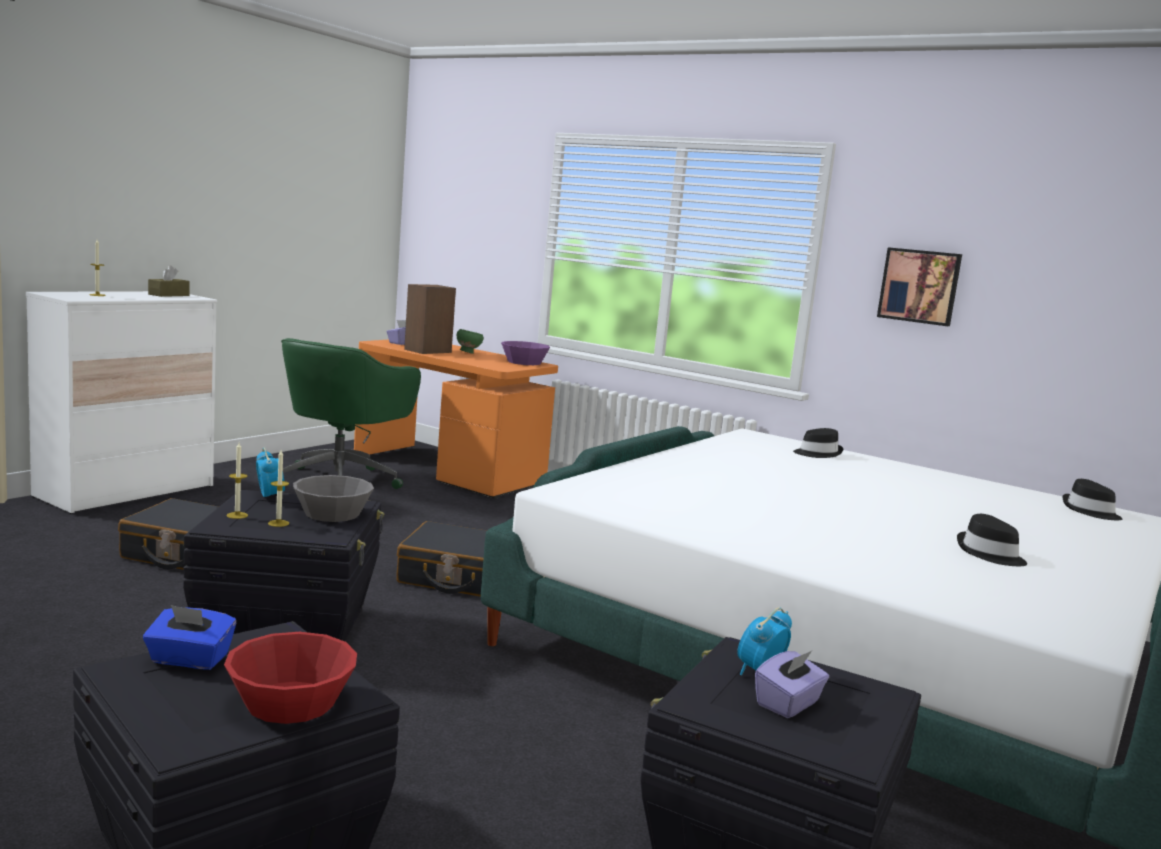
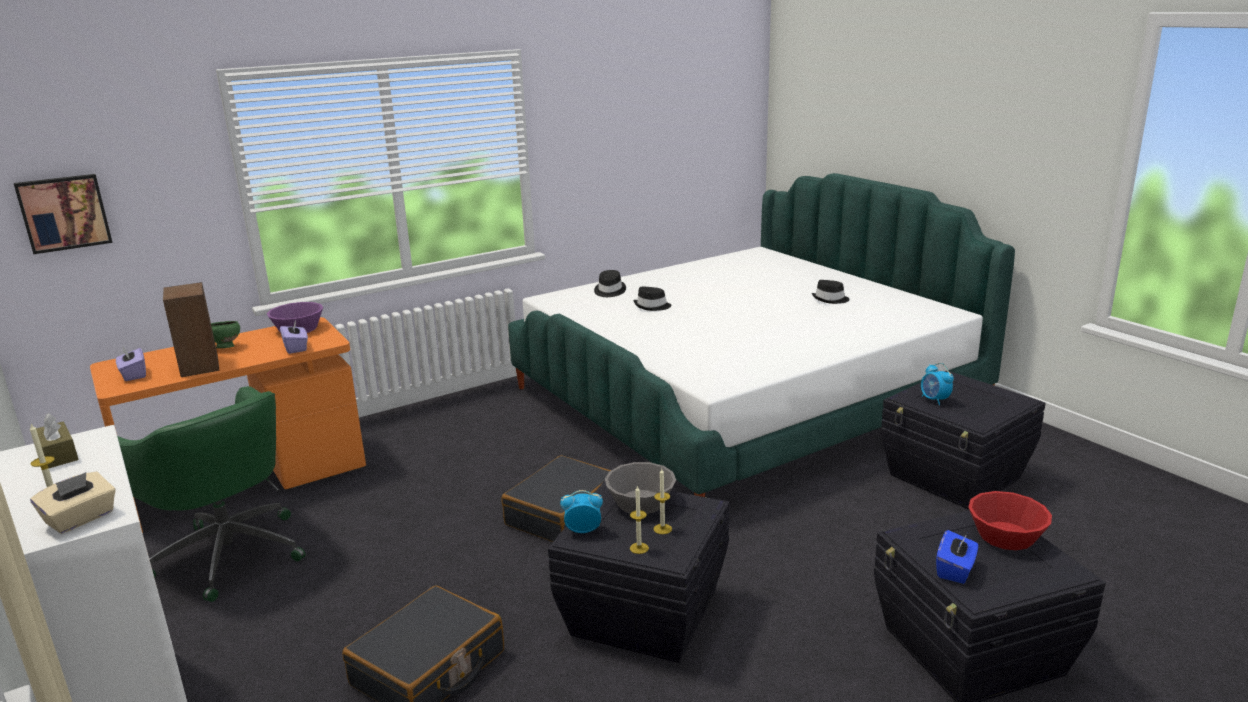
camera: 65 degrees left, 10 degrees up
purple tissue box [755,651,829,718] -> purple tissue box moved to [280,320,308,354]
picture [877,247,962,326] -> picture moved to [14,174,113,254]
black hat [1062,479,1122,520] -> black hat moved to [633,287,672,311]
none -> beige tissue box [30,472,116,534]

